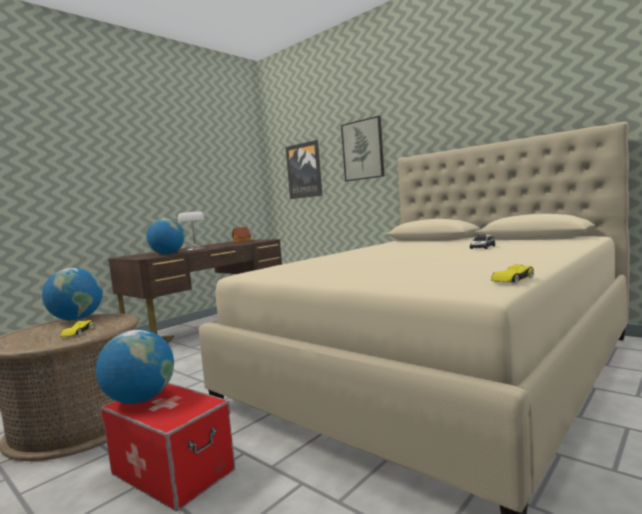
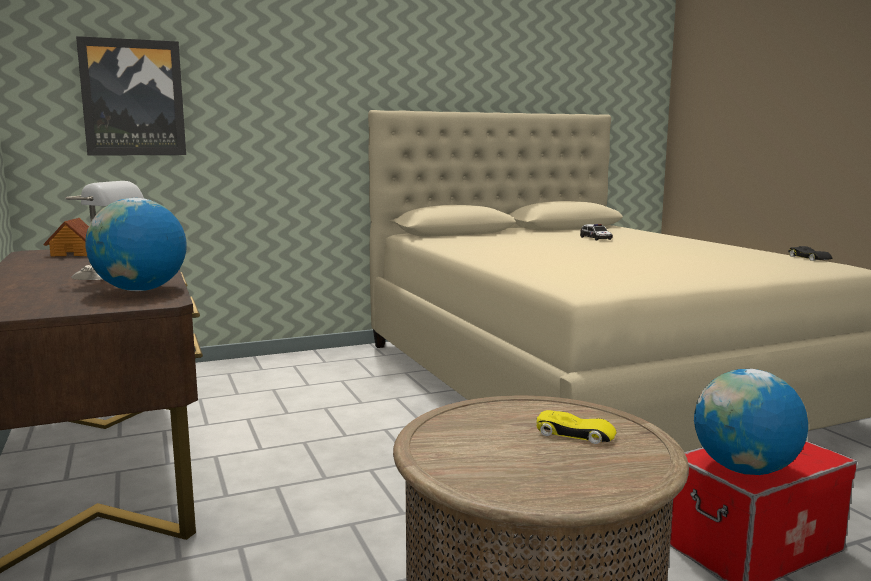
camera: 65 degrees left, 5 degrees up
globe [42,268,103,320] -> none
picture [341,116,384,181] -> none
yellow toy car [491,265,534,284] -> black toy car [788,246,832,261]

